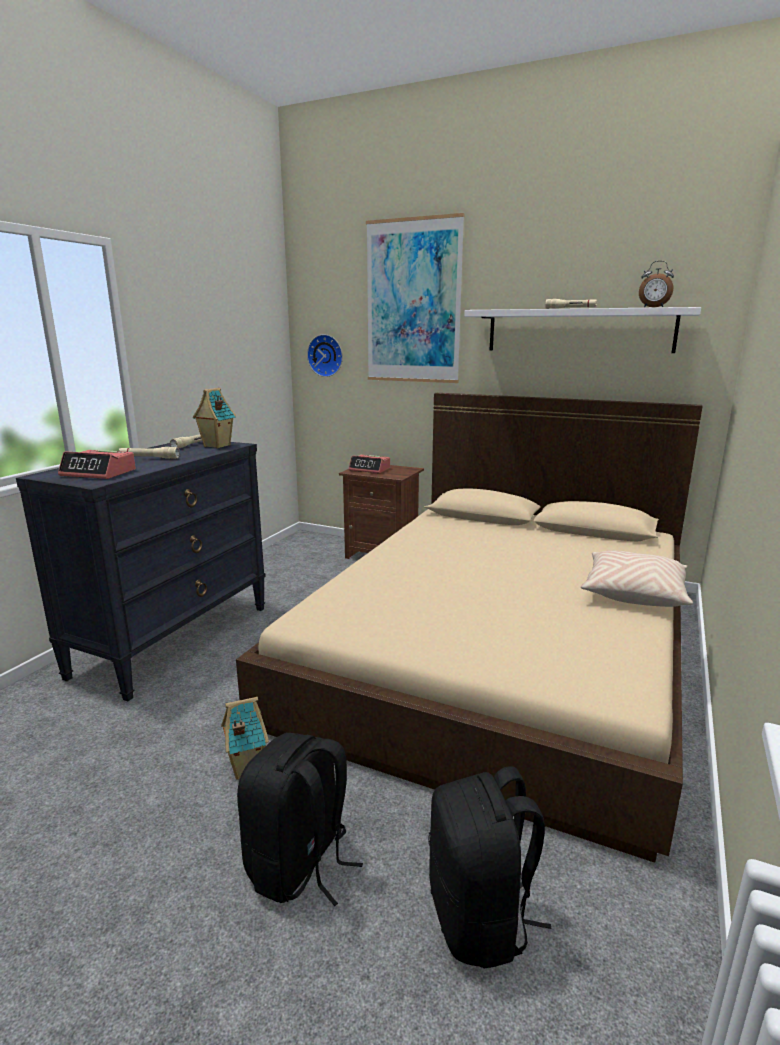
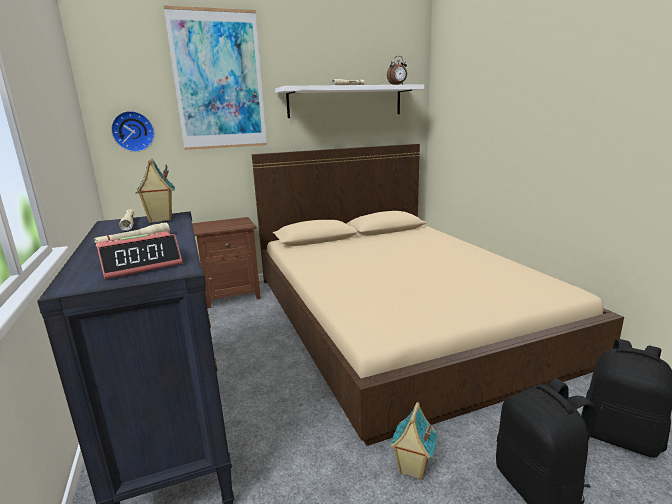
camera: 45 degrees left, 0 degrees up
alarm clock [349,455,390,473] -> none
beige pillow [581,551,693,607] -> none

